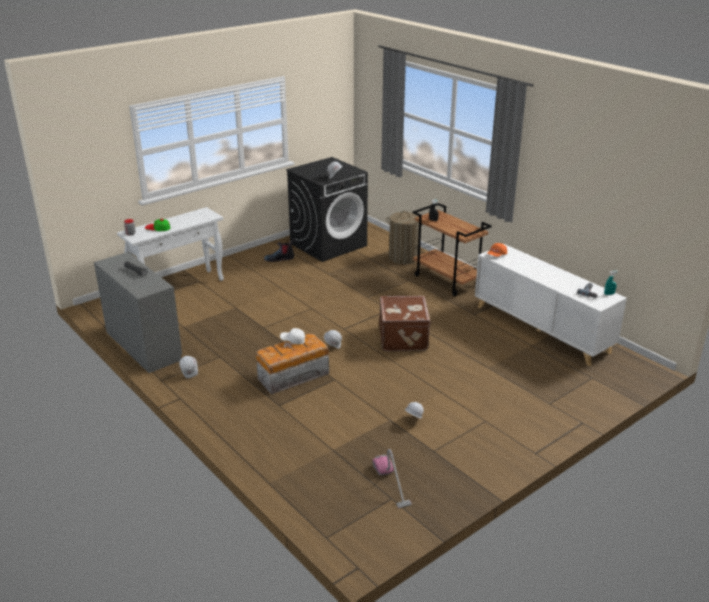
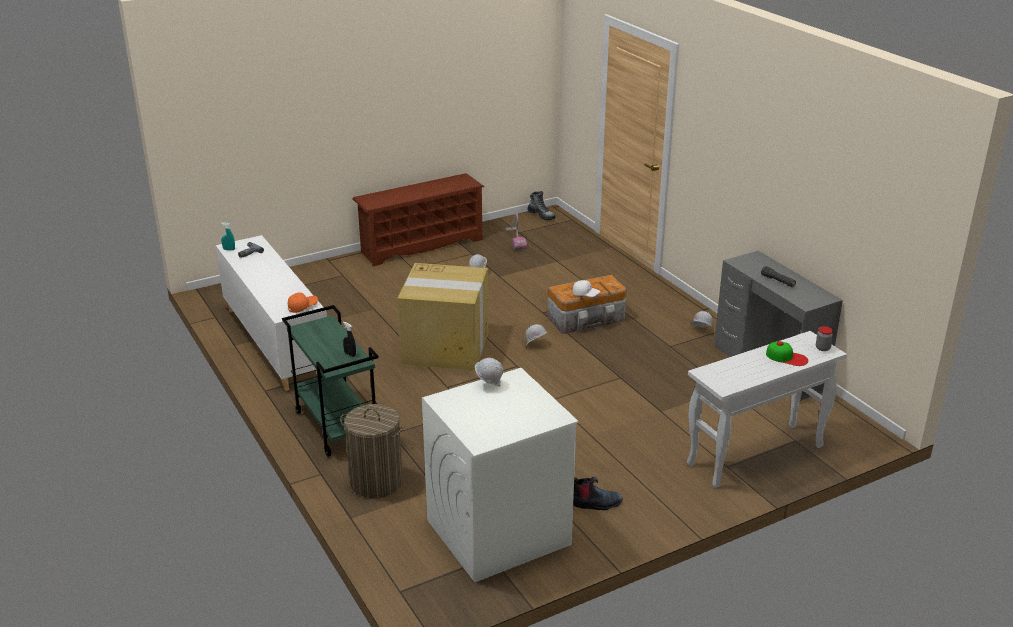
camera: 170 degrees left, 0 degrees up
black washing machine [286,157,368,262] -> white washing machine [422,368,578,582]
brown suitcase [379,296,432,351] -> cardboard box [397,263,488,371]
brown cart [412,203,492,296] -> green cart [282,305,378,457]
none -> brown shoe rack [352,173,484,266]
none -> boot [527,191,555,220]

